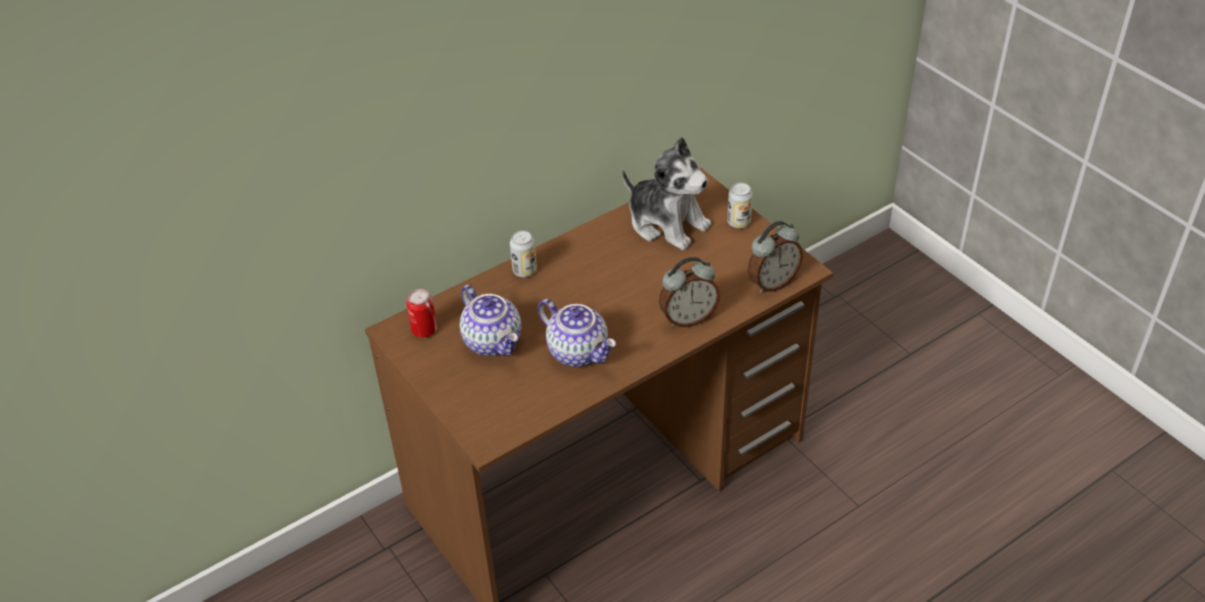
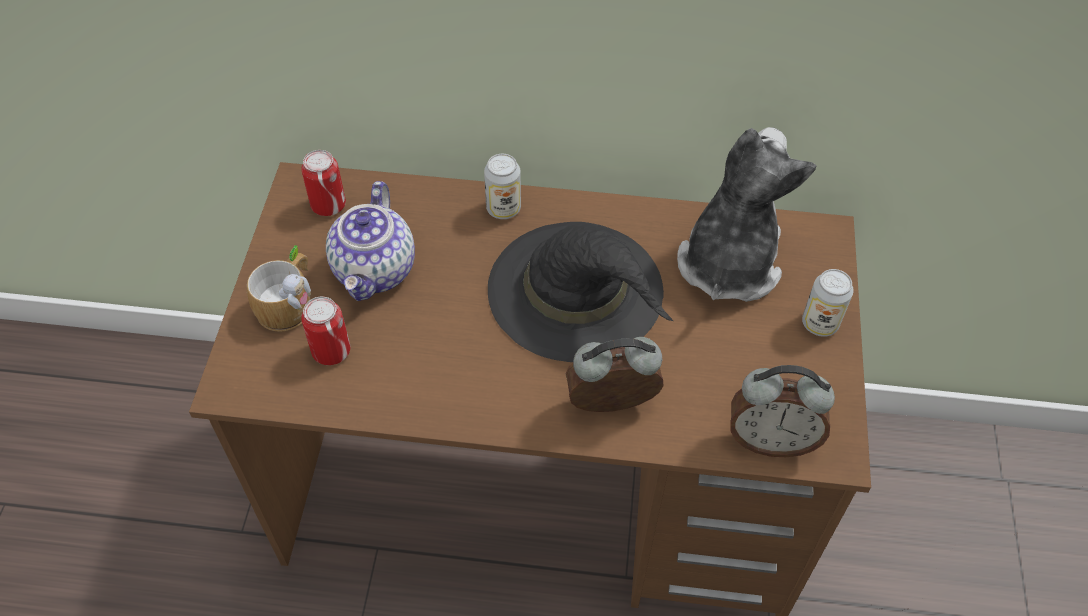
camera: 40 degrees right, 10 degrees up
teapot [538,299,616,367] -> none
plush toy [622,137,712,250] -> plush toy turned 150 degrees counterclockwise [677,127,817,302]
alarm clock [659,257,720,327] -> alarm clock turned 150 degrees clockwise [566,337,664,412]
none -> mug [247,245,311,332]
none -> can [301,297,350,365]
none -> black hat [488,222,673,362]

